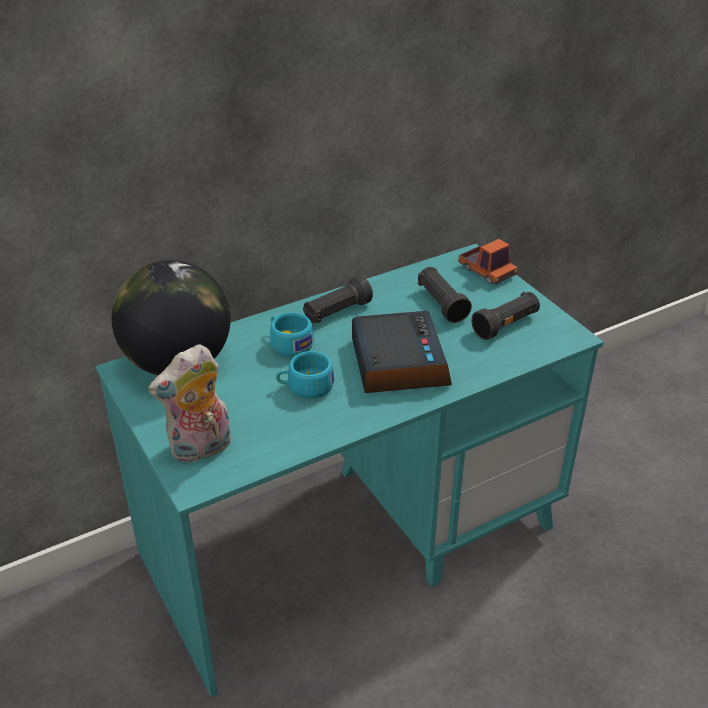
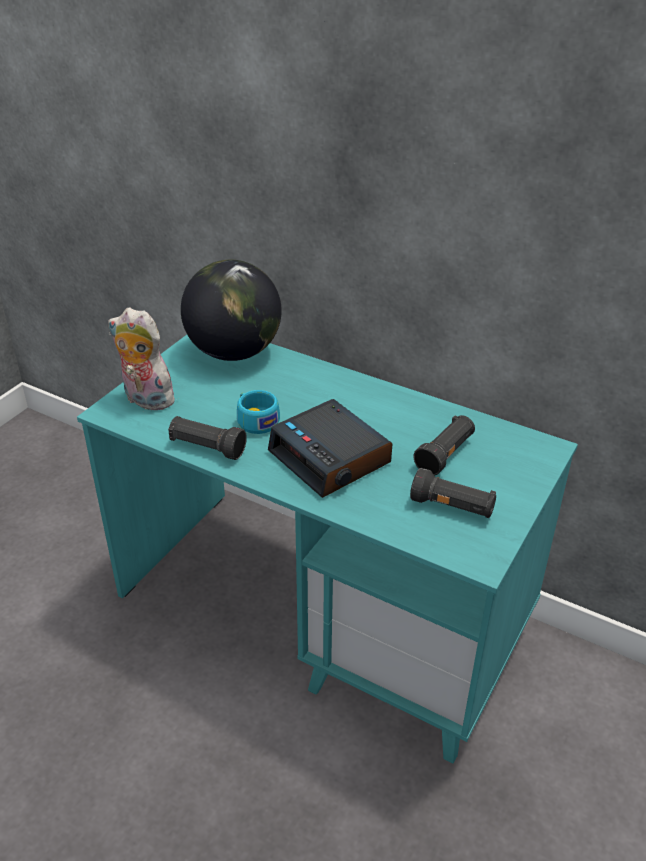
camera: 60 degrees right, 0 degrees up
turquoise cup [270,312,314,357] -> none
black flashlight [303,275,373,323] -> black flashlight moved to [168,416,247,460]
alarm clock [352,311,452,393] -> alarm clock turned 90 degrees clockwise [268,399,392,498]
toy truck [458,239,518,285] -> none

